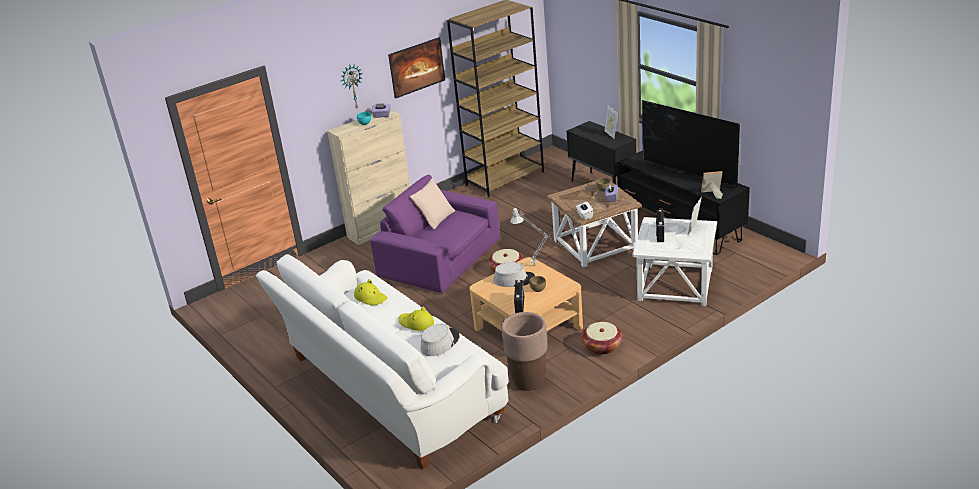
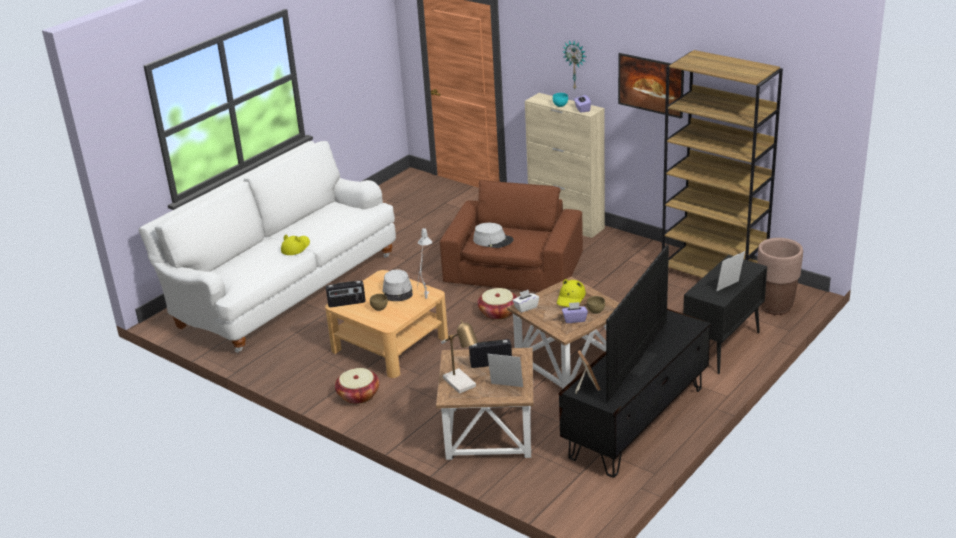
camera: 75 degrees right, 0 degrees up
yellow hat [354,279,387,306] -> yellow hat moved to [557,279,586,307]
purple armchair [370,175,500,293] -> brown armchair [440,180,583,292]
beige pillow [410,179,455,230] -> none
grey hat [421,324,460,356] -> grey hat moved to [473,223,513,248]
brown planter [501,312,547,391] -> brown planter moved to [757,238,803,315]
white side table [632,217,717,306] -> brown side table [436,348,533,460]
none -> table lamp [441,320,478,394]

